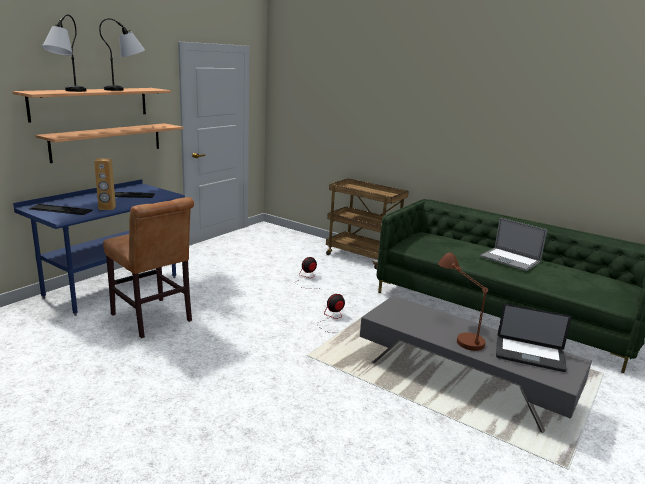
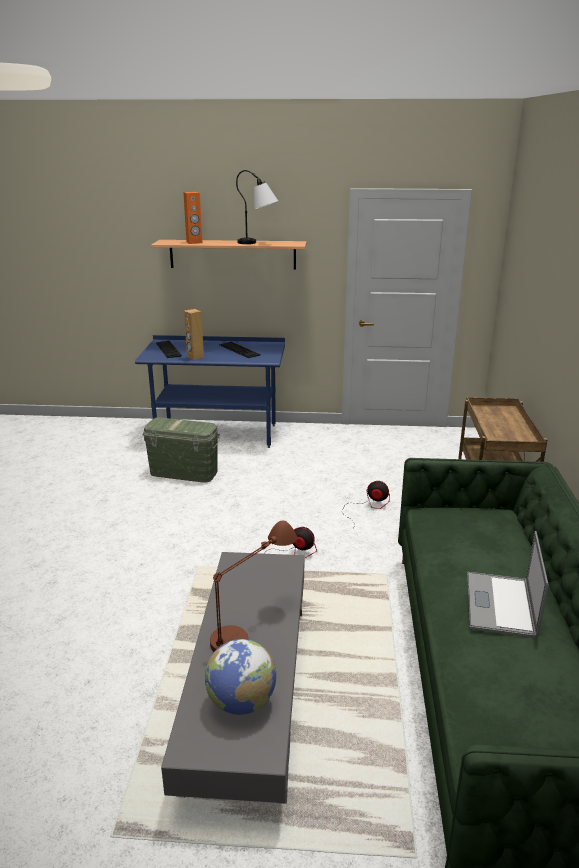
camera: 60 degrees right, 5 degrees up
shelf [36,123,184,163] -> none
table lamp [42,14,87,92] -> orange speaker [183,192,202,244]
brown chair [103,197,194,338] -> green storage box [143,418,220,483]
laptop [496,304,572,372] -> globe [205,639,276,715]

